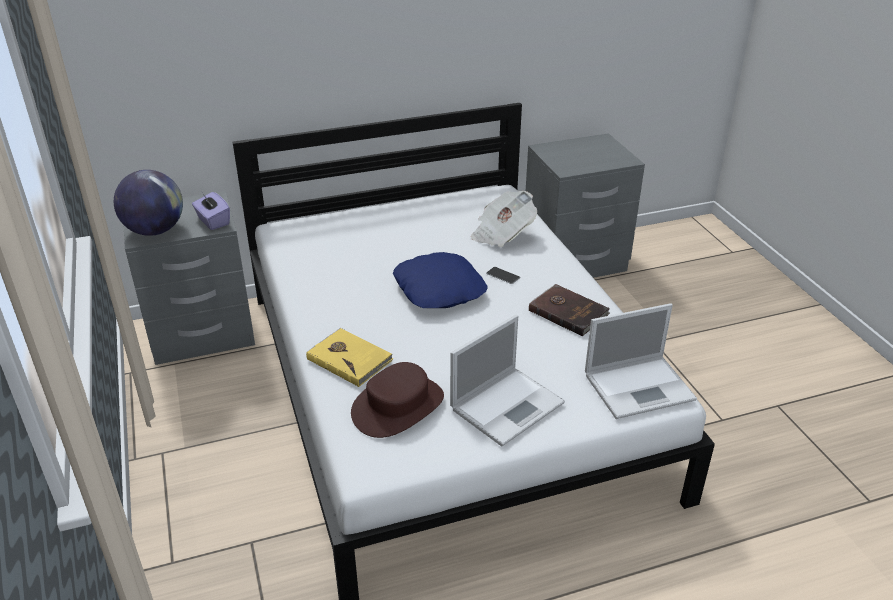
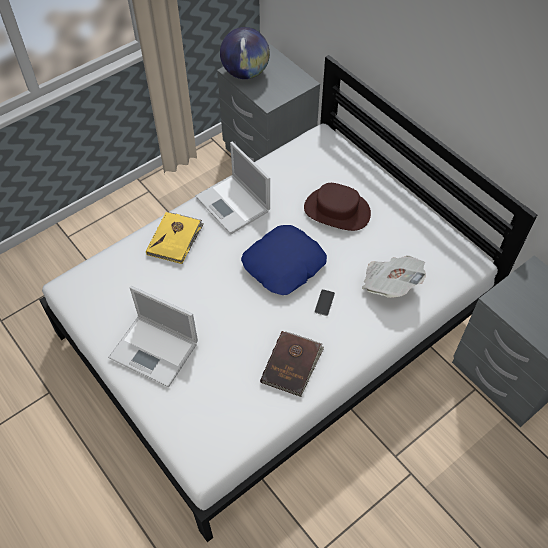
camera: 70 degrees right, 20 degrees up
purple tissue box [192,192,230,230] -> none
brown hat [351,362,444,438] -> brown hat moved to [304,183,371,231]
laptop [585,303,697,419] -> laptop moved to [195,142,270,234]

